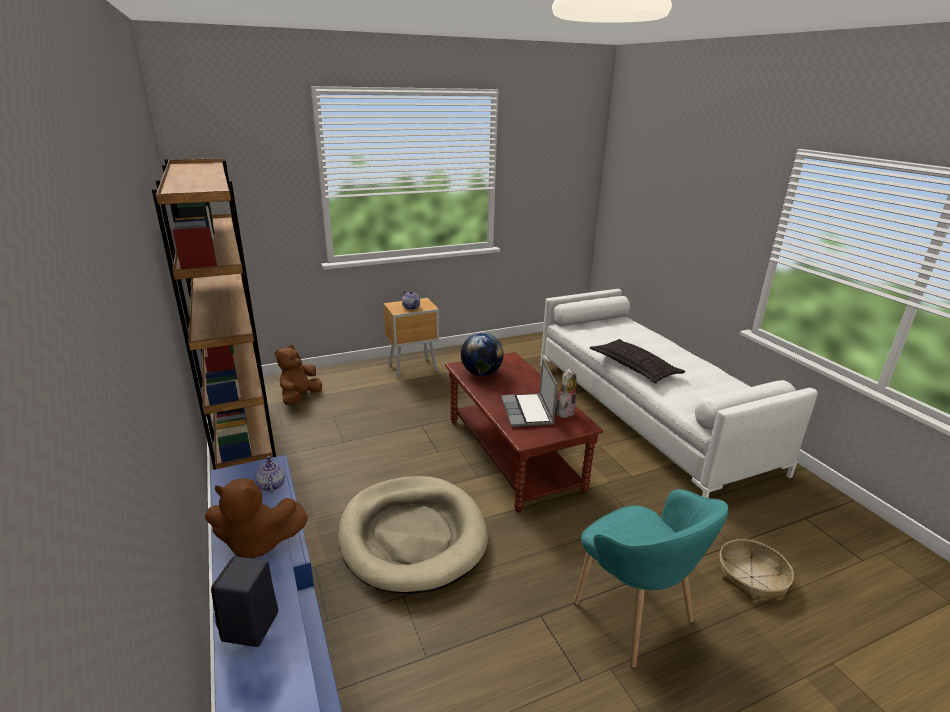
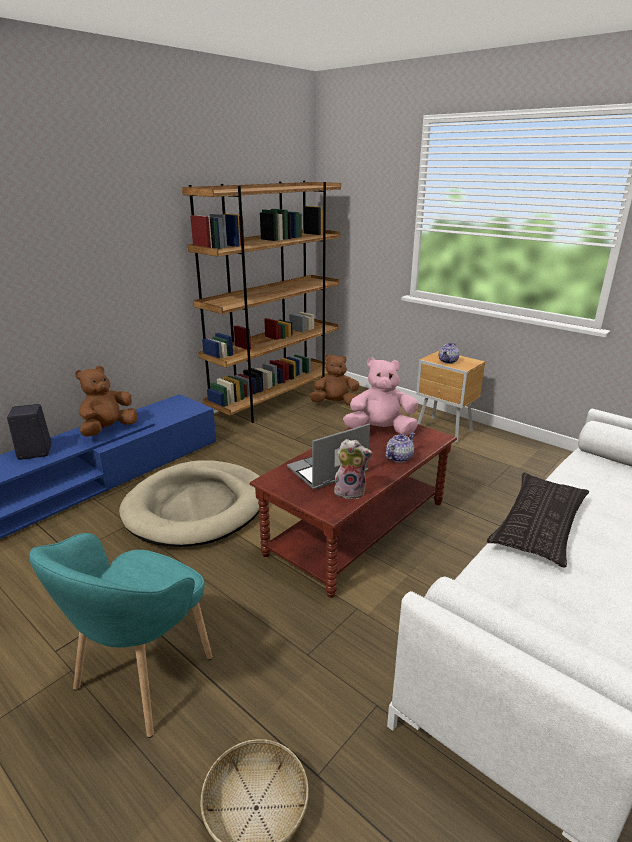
camera: 65 degrees right, 0 degrees up
brown plush toy [205,478,308,559] -> brown plush toy turned 60 degrees clockwise [75,366,137,437]
teapot [255,456,285,492] -> teapot moved to [385,433,415,463]
globe [461,333,504,376] -> pink plush toy [343,358,418,435]

